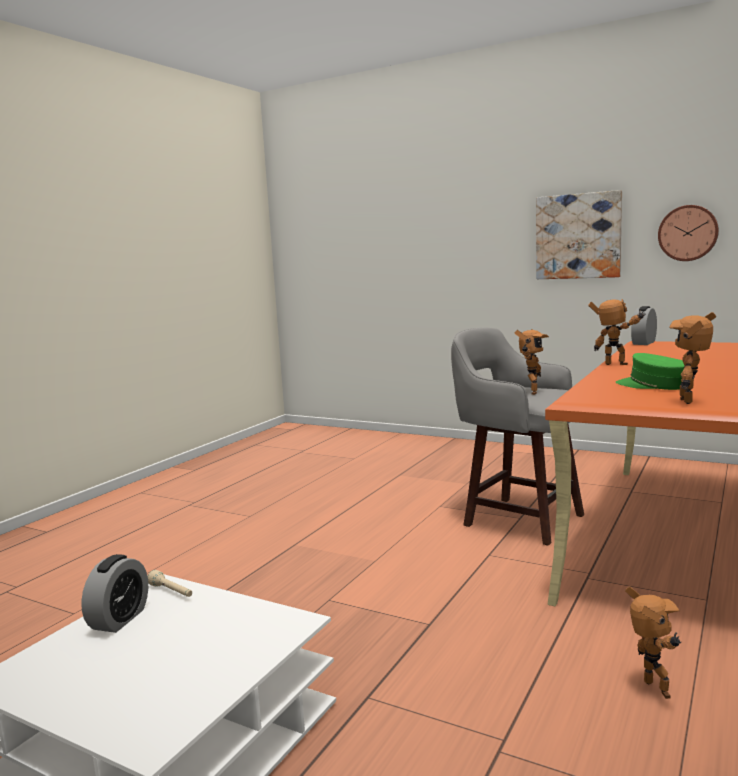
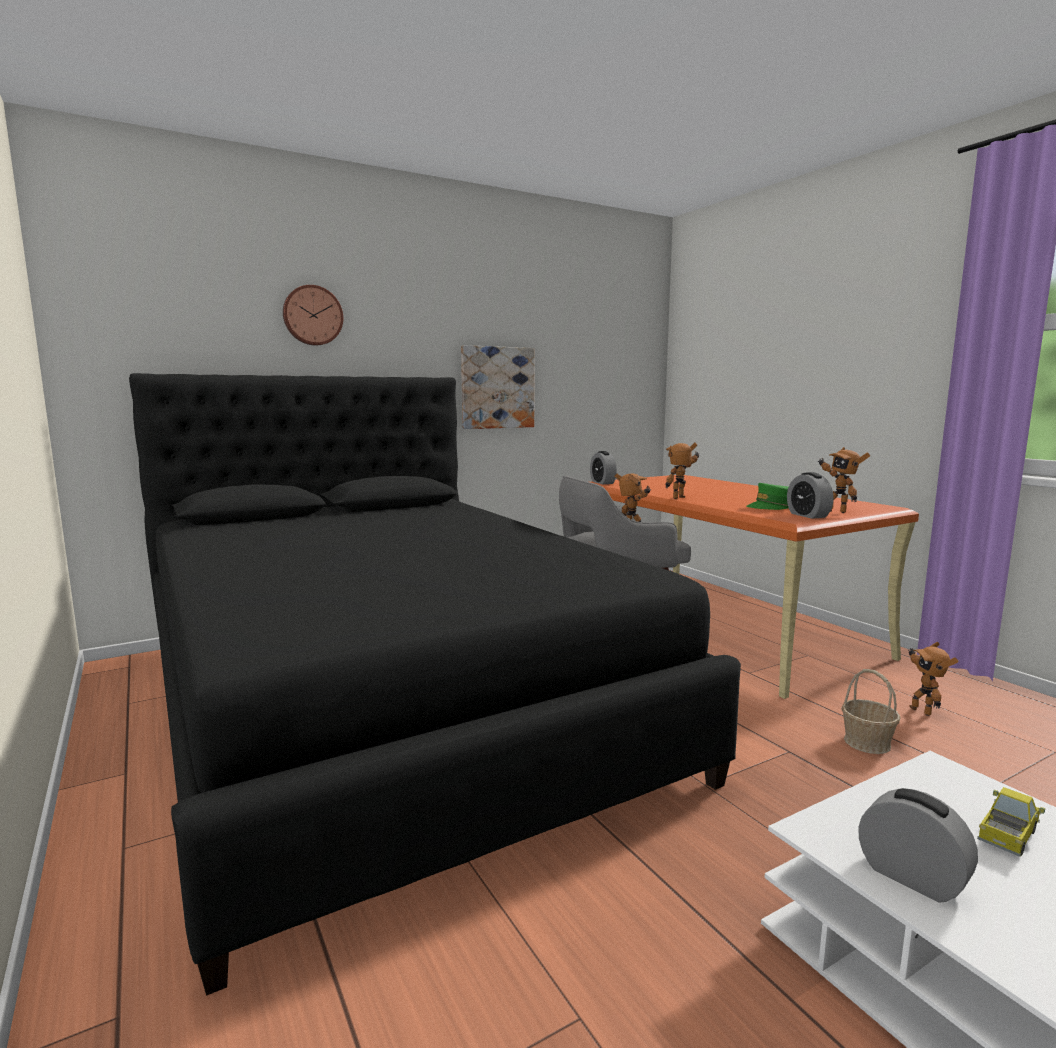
camera: 60 degrees left, 0 degrees up
beige flashlight [148,570,192,597] -> none
toy robot [625,587,681,699] -> toy robot turned 120 degrees counterclockwise [908,642,959,716]
wall clock [658,205,719,261] -> wall clock moved to [283,285,343,346]
none -> black bed [129,373,741,996]
none -> alarm clock [787,472,833,519]
none -> basket [841,669,901,754]
none -> toy truck [977,787,1045,857]

